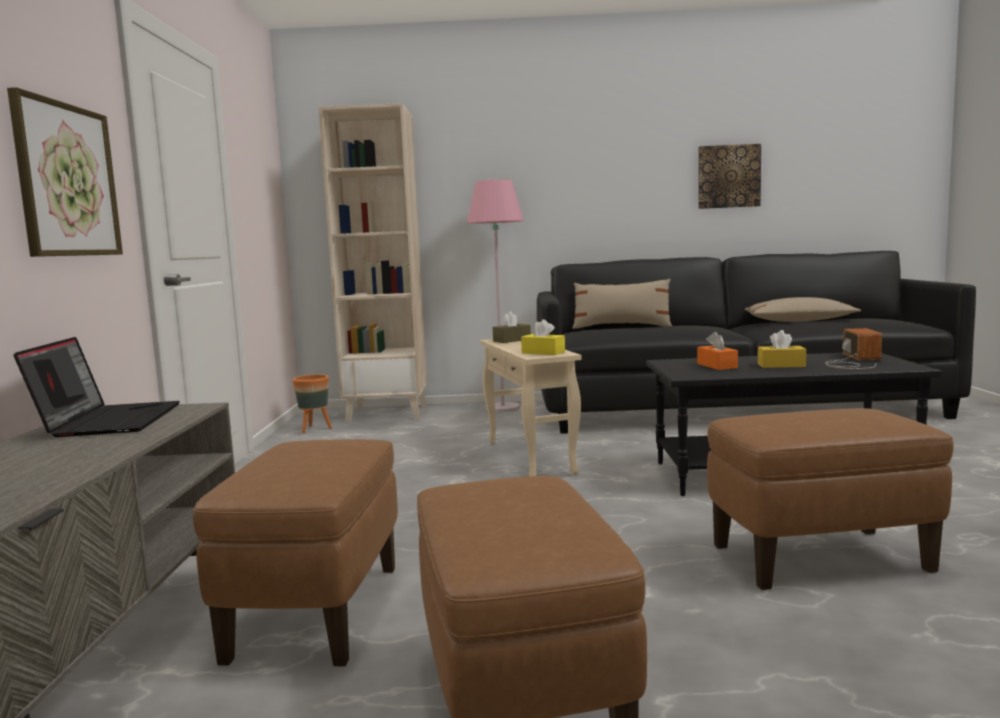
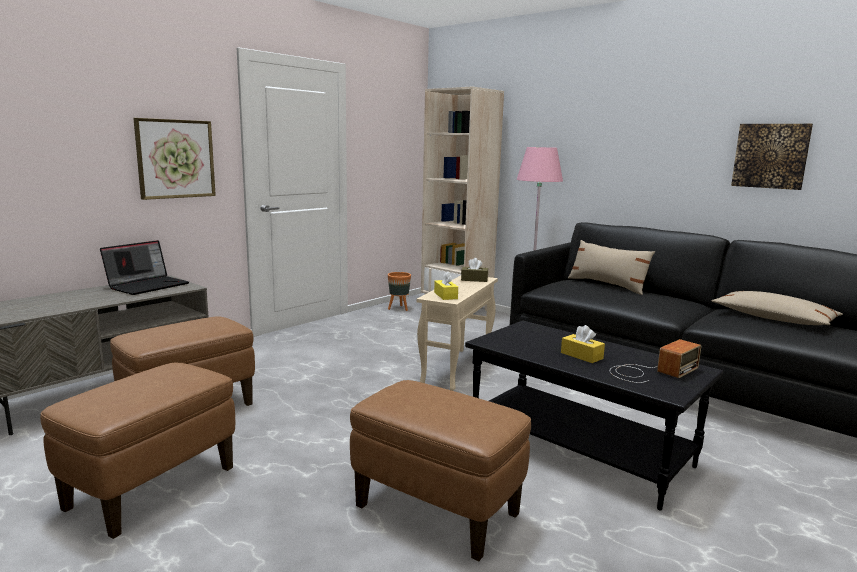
camera: 40 degrees right, 5 degrees up
orange tissue box [697,331,738,370] -> none

